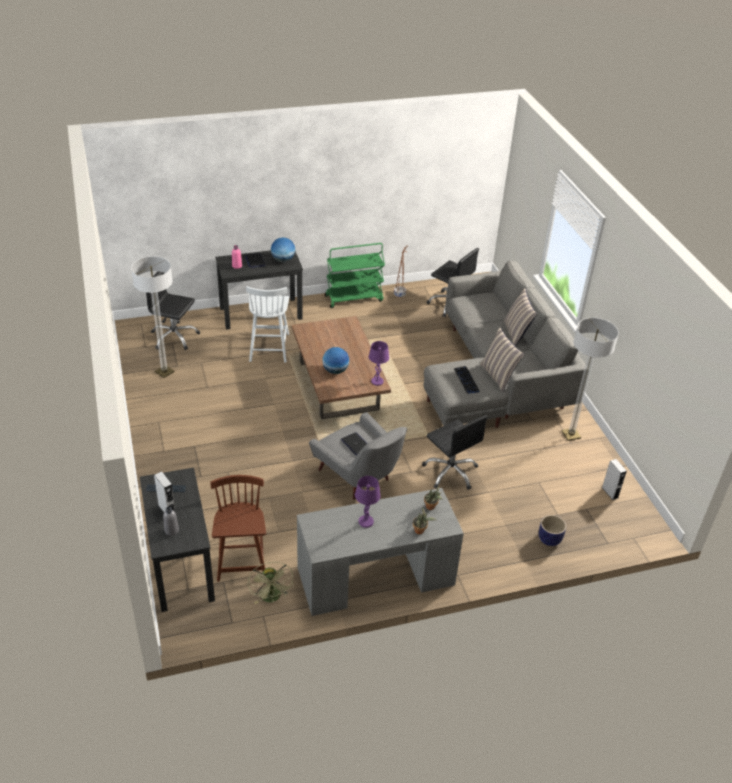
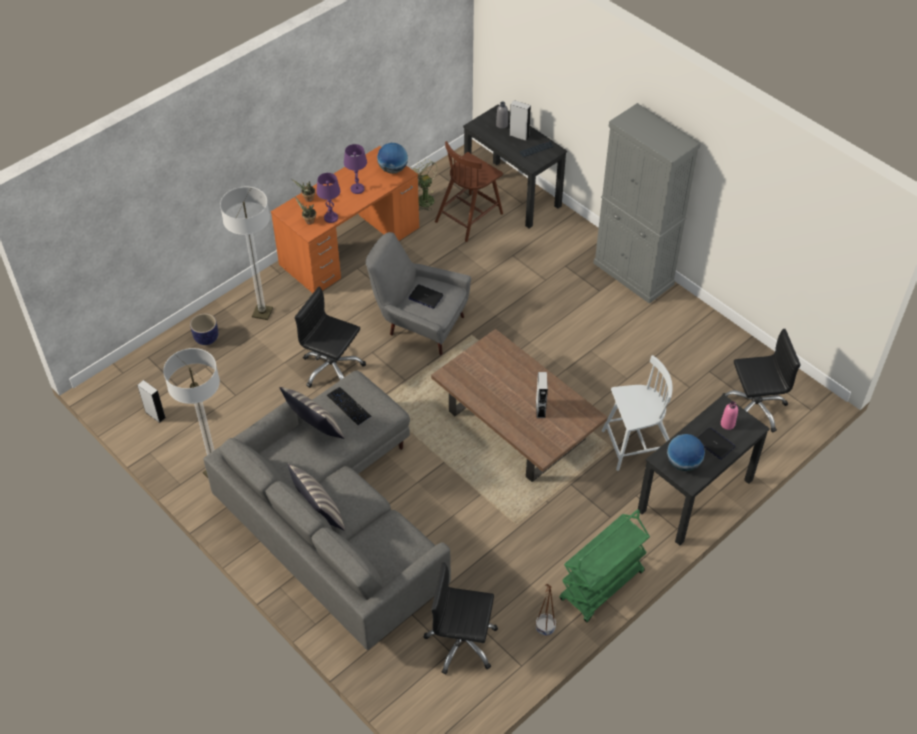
camera: 155 degrees right, 10 degrees up
floor lamp [131,256,174,378] -> floor lamp moved to [220,187,273,320]
brown chair [210,475,266,582] -> brown chair turned 75 degrees clockwise [435,141,503,242]
white chair [246,286,289,363] -> white chair turned 105 degrees clockwise [602,355,672,471]
grey desk [297,488,464,616] -> orange desk [271,146,419,293]
globe [322,347,349,374] -> globe moved to [377,143,408,174]
purple table lamp [369,341,389,386] -> purple table lamp moved to [316,173,340,223]
none -> grey speaker [536,372,548,418]
none -> grey cabinet [593,103,701,304]

